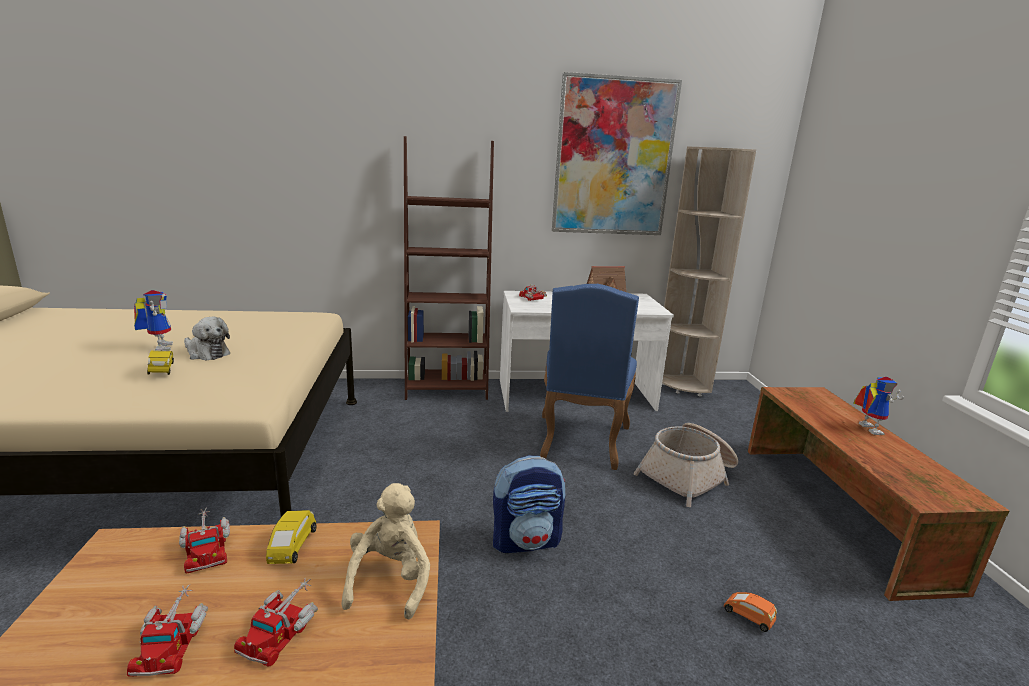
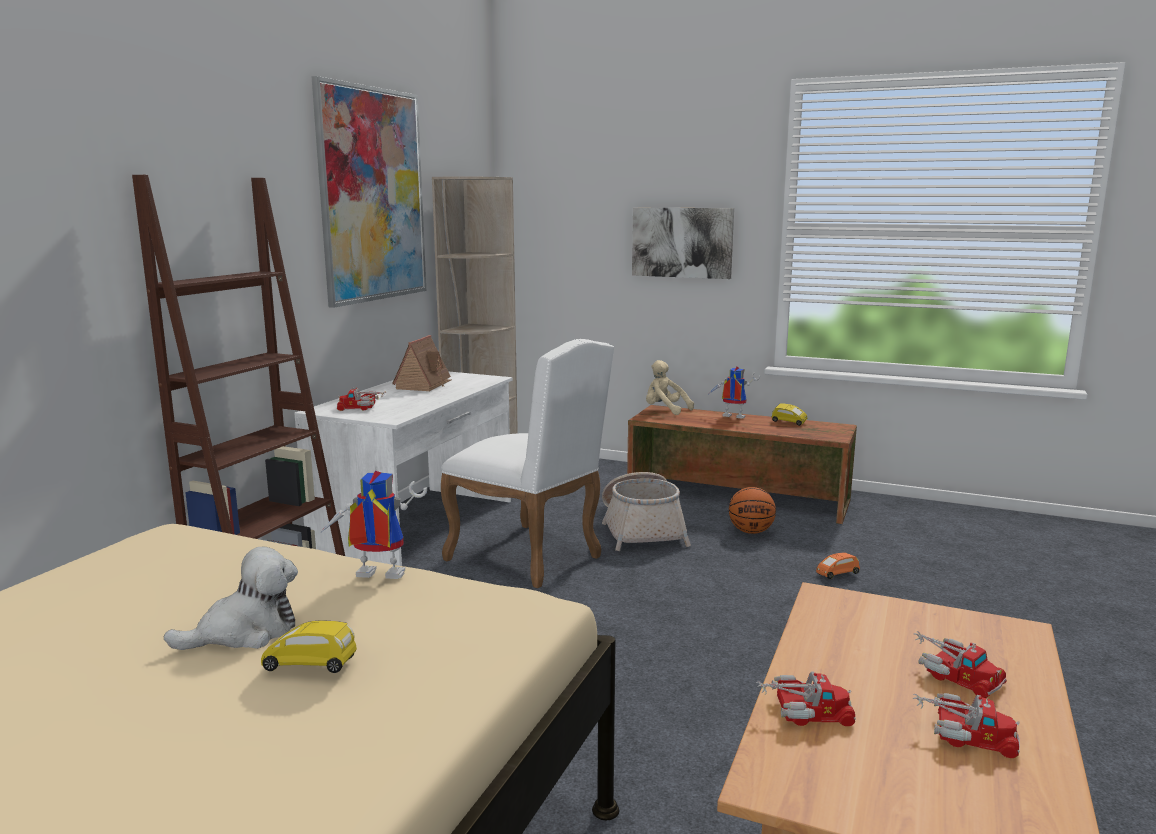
camera: 60 degrees left, 5 degrees down
toy robot [134,290,173,351] -> toy robot moved to [320,471,427,579]
yellow toy car [266,510,317,564] -> yellow toy car moved to [772,404,807,426]
beige plush toy [342,483,430,620] -> beige plush toy moved to [646,360,694,415]
backpack [493,455,565,553] -> none
blue chair [540,284,639,470] -> white chair [441,339,614,588]
none -> picture [632,208,734,279]
none -> basketball [729,487,776,534]

